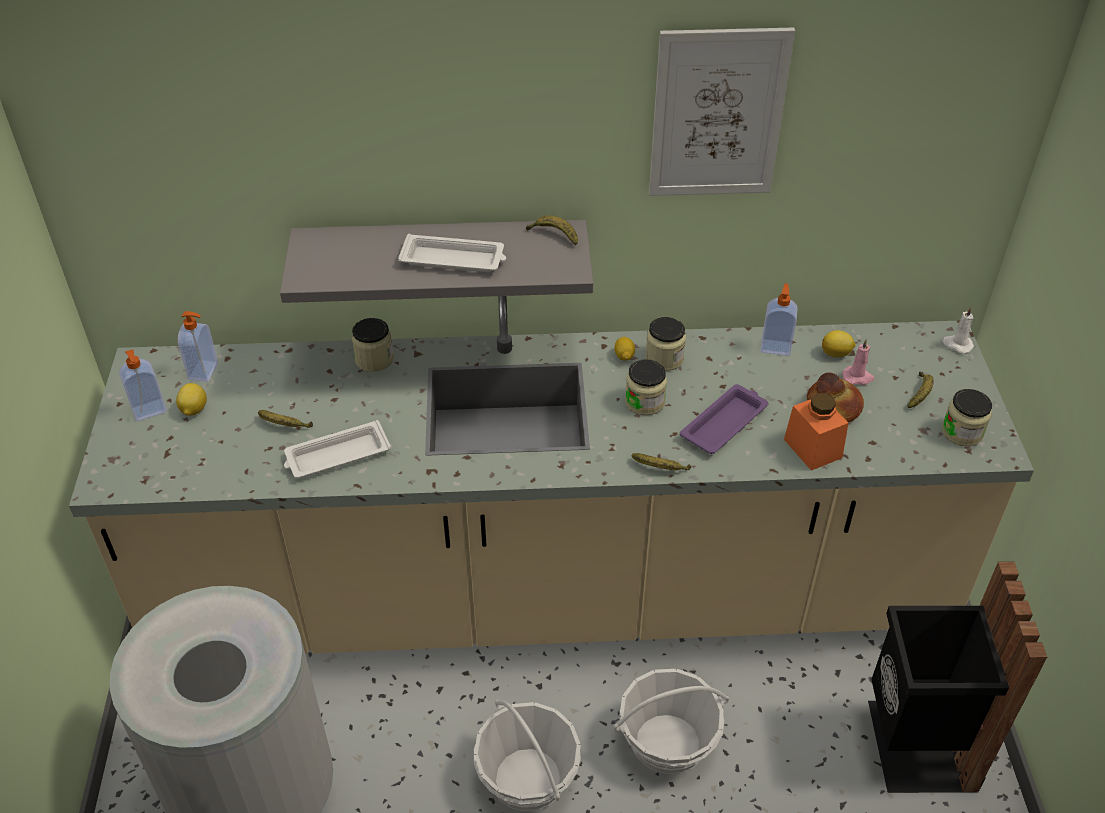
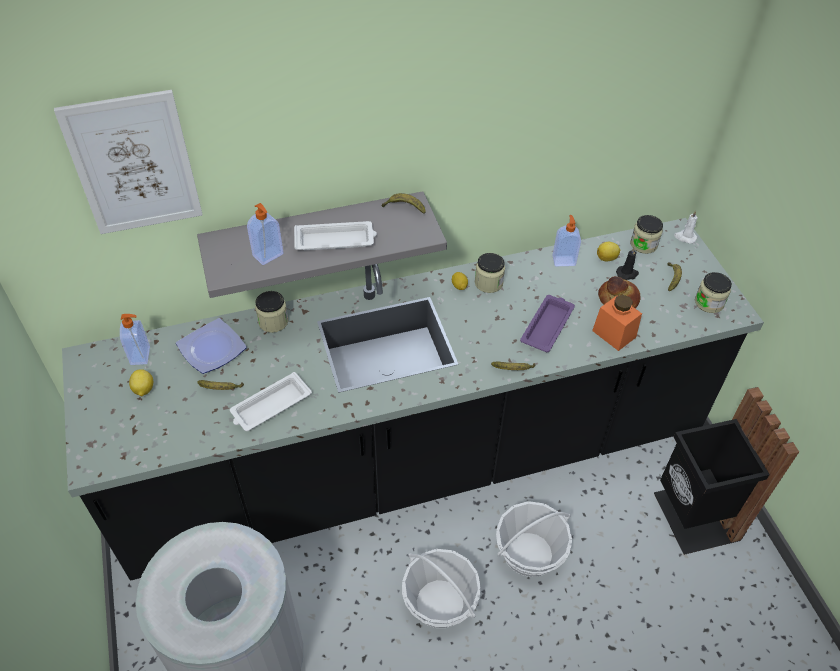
camera: 15 degrees left, 5 degrees up
beige counter [69,296,1034,654] -> black counter [62,218,764,581]
soap dispenser [119,349,167,421] -> soap dispenser moved to [247,203,284,265]
jar [625,359,667,415] -> jar moved to [630,215,663,254]
picture [649,28,795,196] -> picture moved to [54,90,203,234]
pink candle [842,339,874,385] -> black candle [616,247,639,280]
none -> plate [176,318,247,374]

